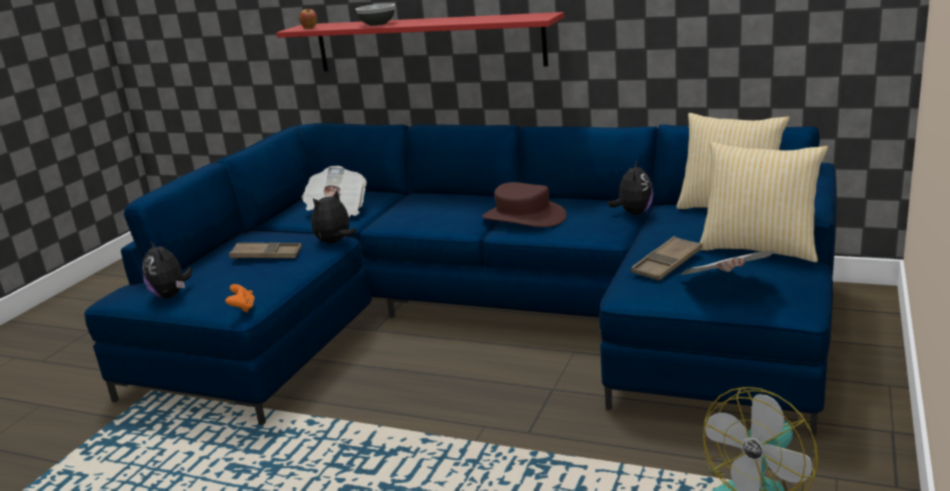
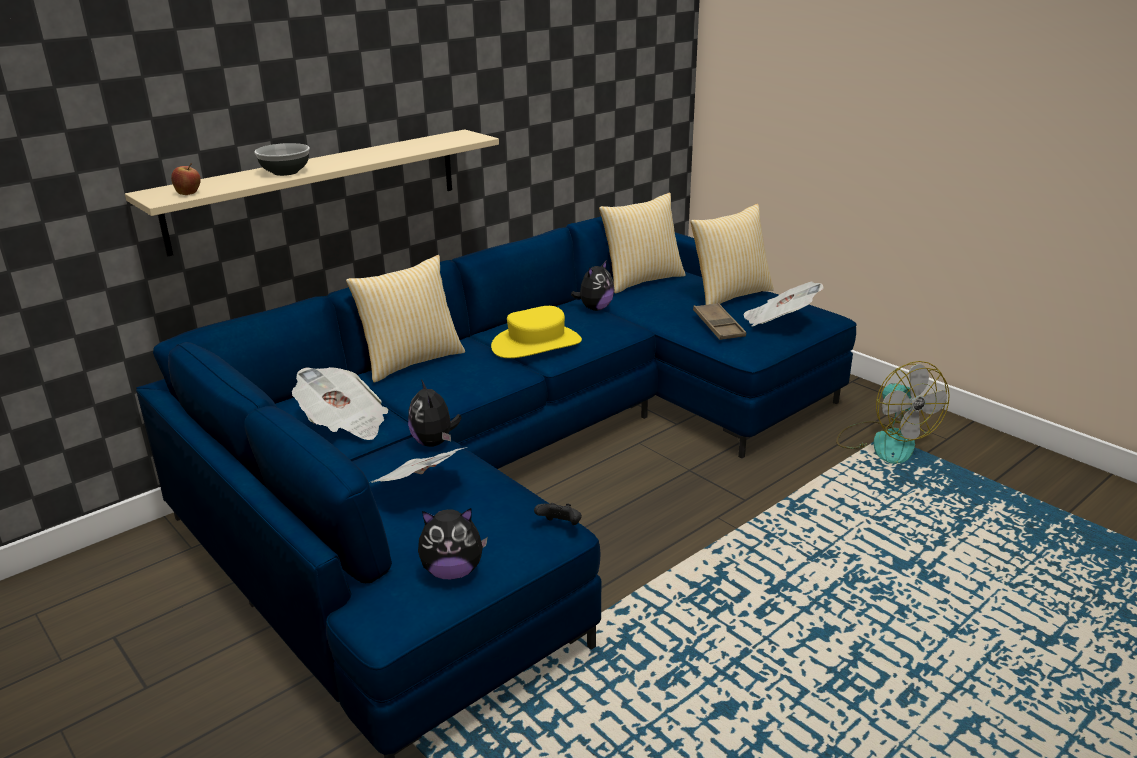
camera: 65 degrees left, 5 degrees up
orange game controller [225,284,255,312] -> black game controller [534,503,582,525]
brown tray [229,243,302,260] -> newspaper [371,447,467,483]
red shelf [276,12,564,71] -> beige shelf [125,129,499,256]
brown hat [482,182,567,227] -> yellow hat [491,306,582,358]
plush toy [608,160,653,215] -> plush toy turned 90 degrees clockwise [571,260,614,311]
none -> pillow [346,255,465,383]

